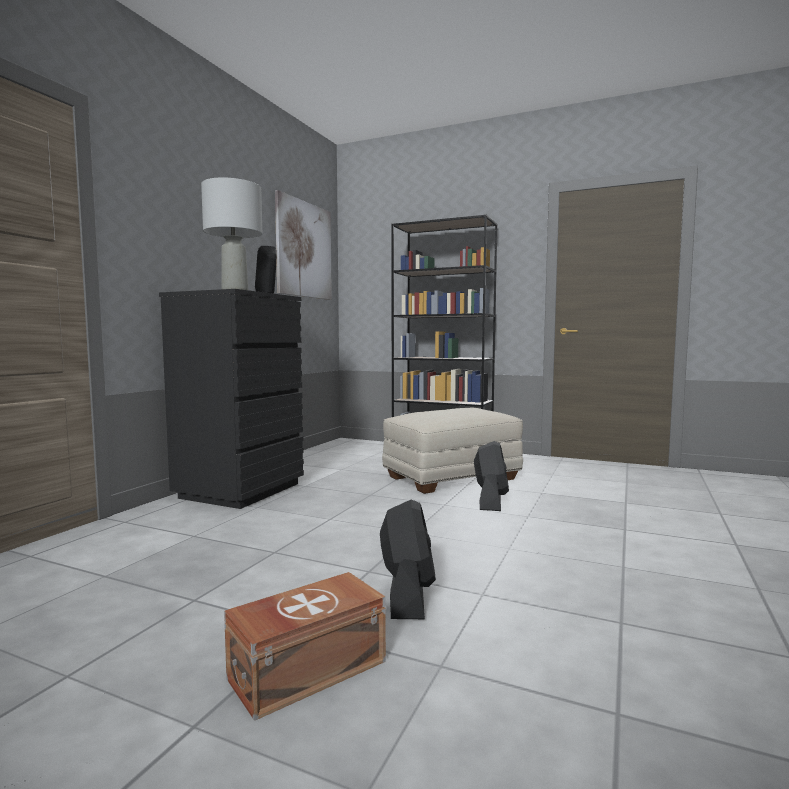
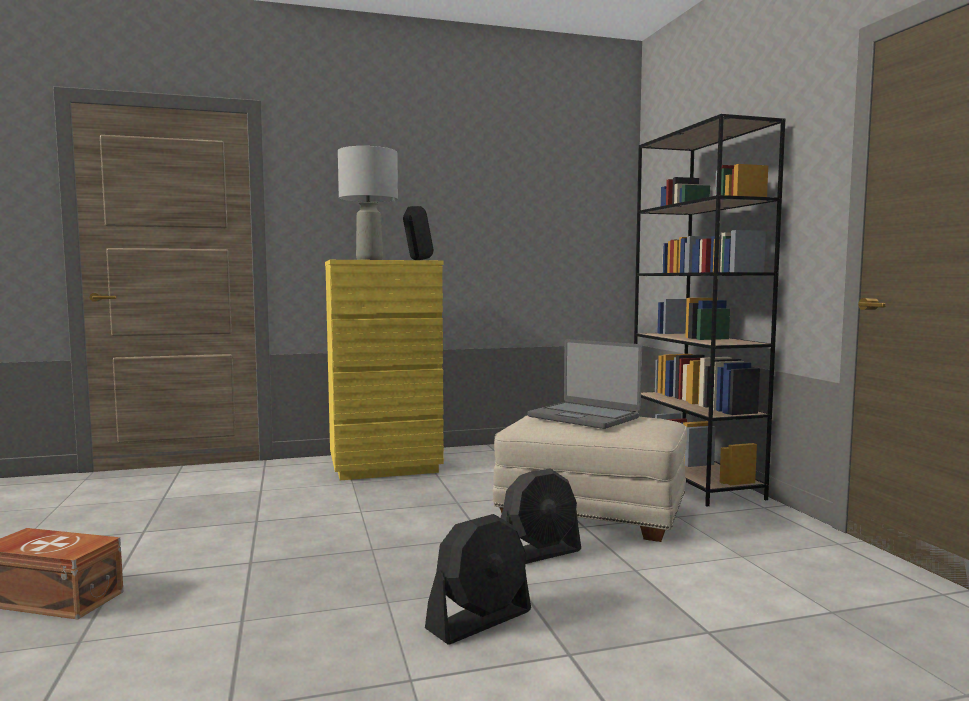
camera: 50 degrees right, 0 degrees up
black dresser [159,289,304,509] -> yellow dresser [325,260,444,480]
picture [275,190,332,300] -> none
black fan [380,499,436,619] -> black fan moved to [425,514,531,644]
none -> laptop [528,339,642,429]

